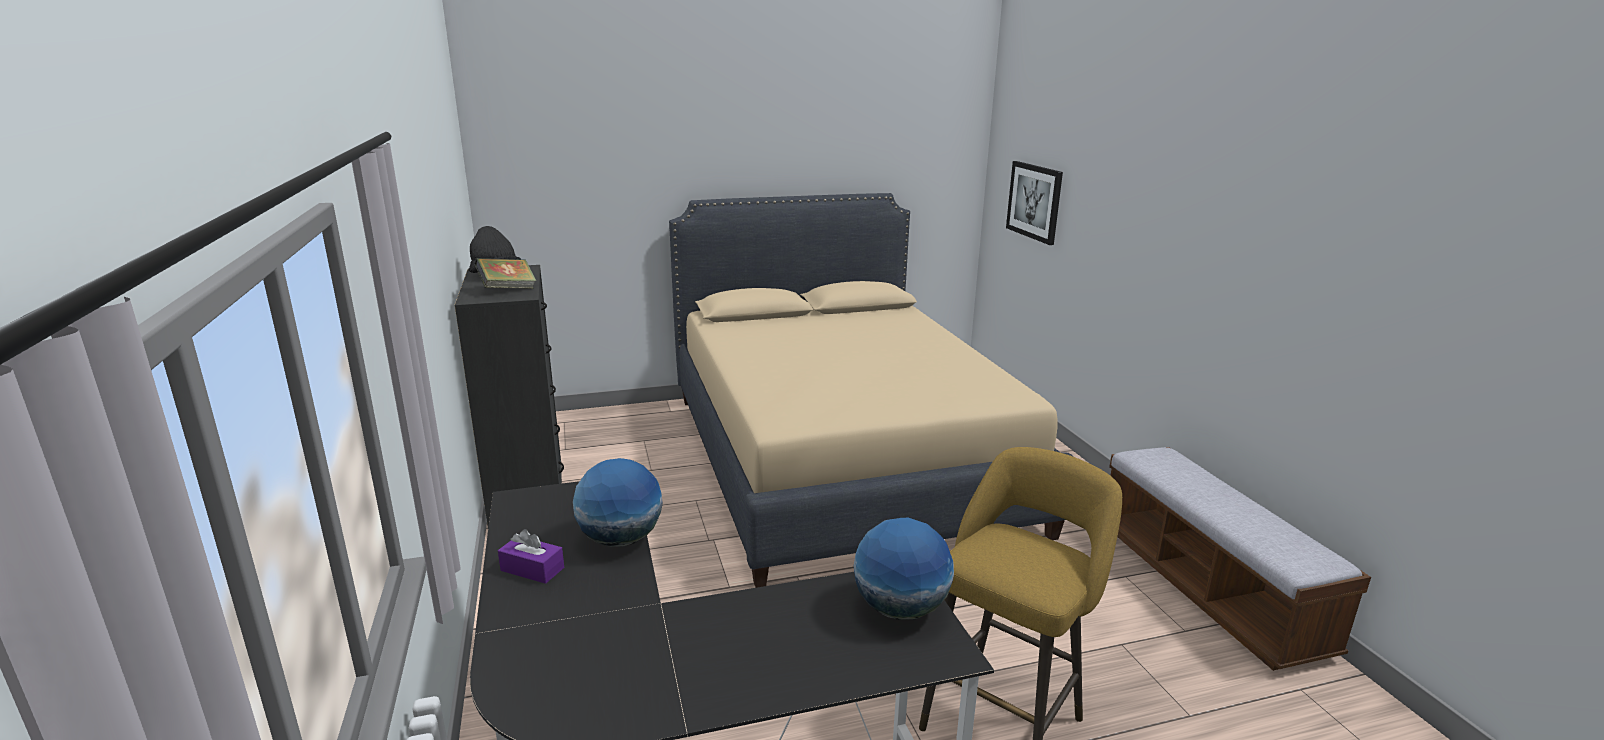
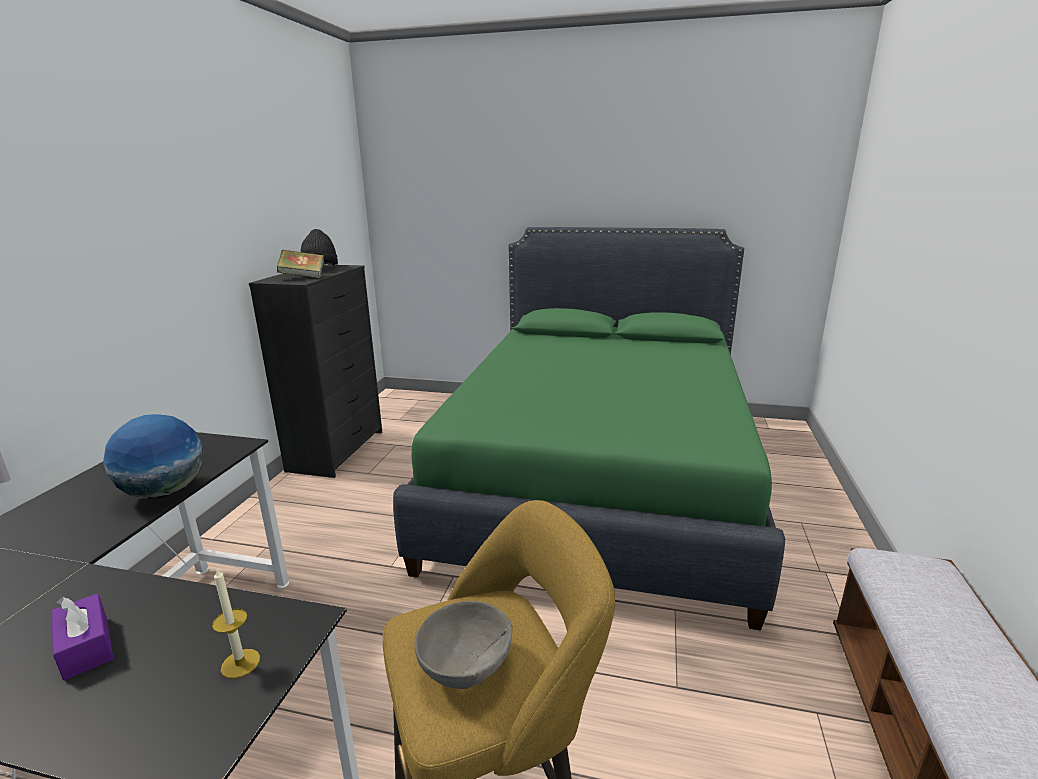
camera: 30 degrees right, 0 degrees up
purple tissue box [498,529,564,584] -> purple tissue box moved to [51,593,114,680]
beige bed [669,193,1074,588] -> green bed [393,227,785,631]
globe [854,518,954,620] -> candle [212,568,260,679]
picture [1006,161,1063,245] -> none
none -> grey bowl [415,601,512,689]

